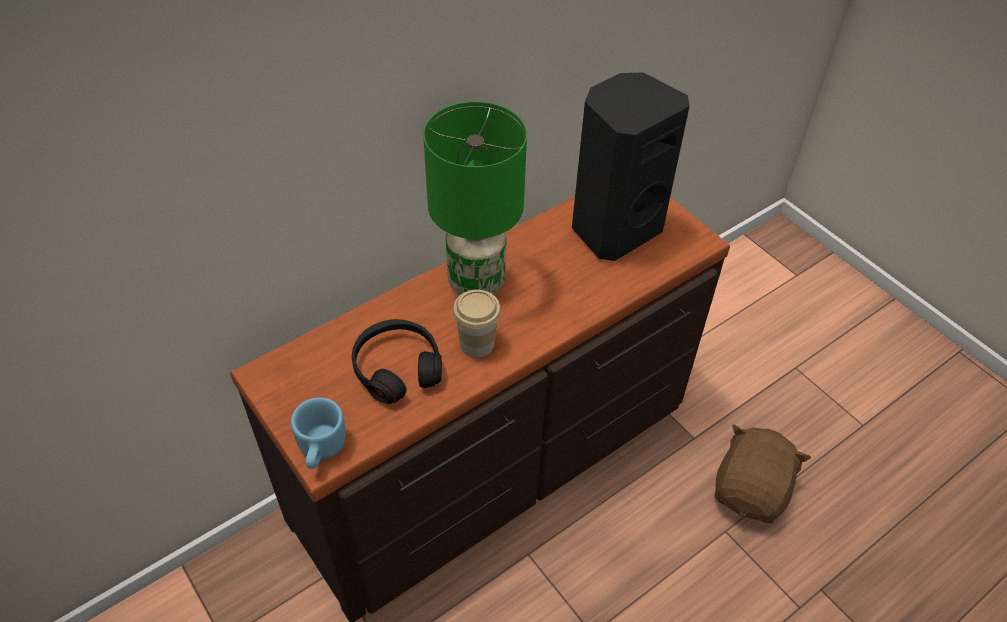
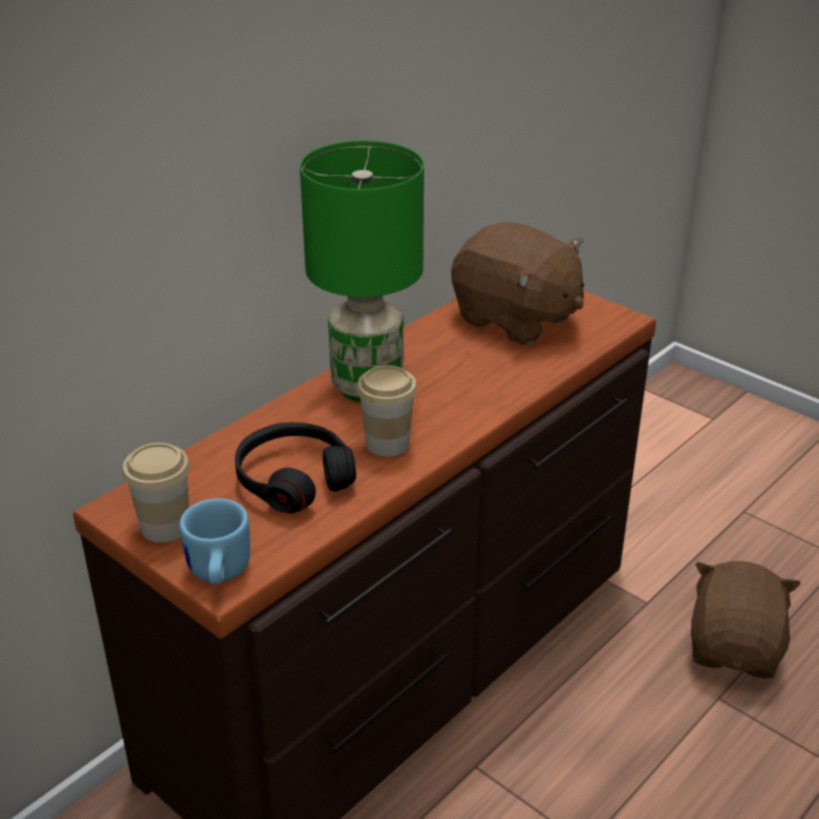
camera: 10 degrees left, 15 degrees down
black speaker [572,73,690,261] -> brown plush toy [451,222,584,345]
none -> cup [122,443,190,543]

